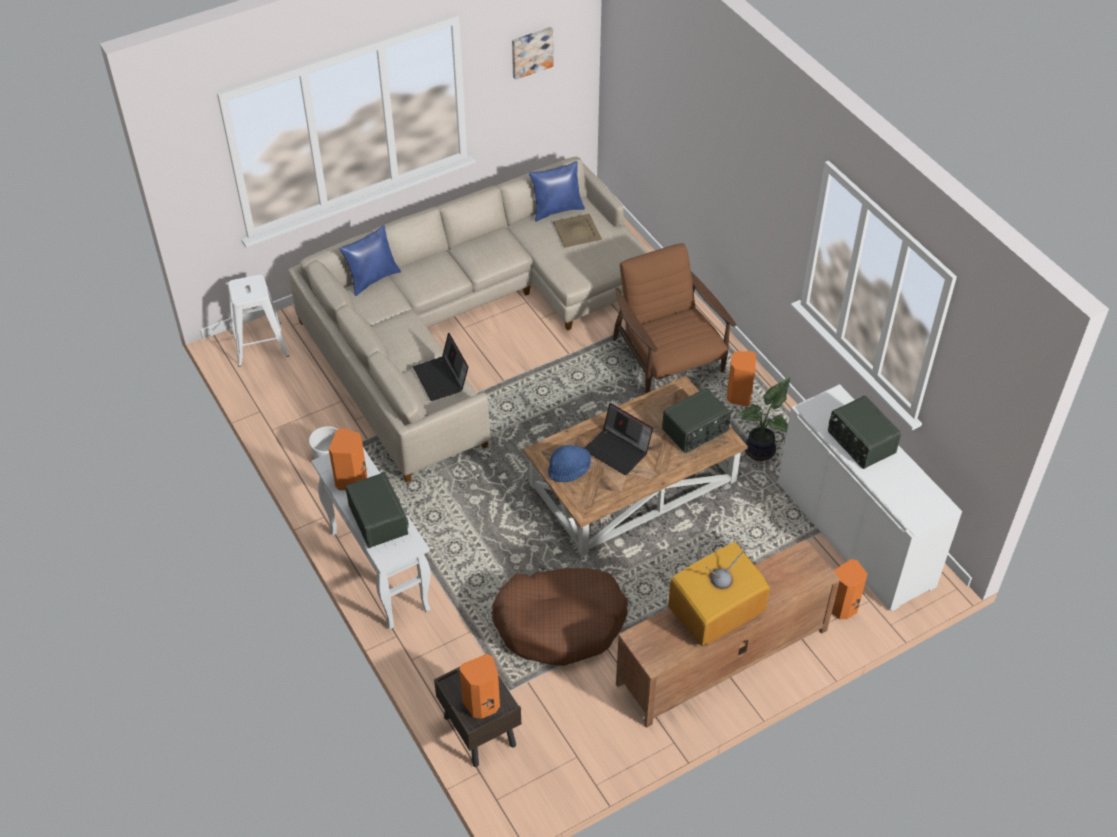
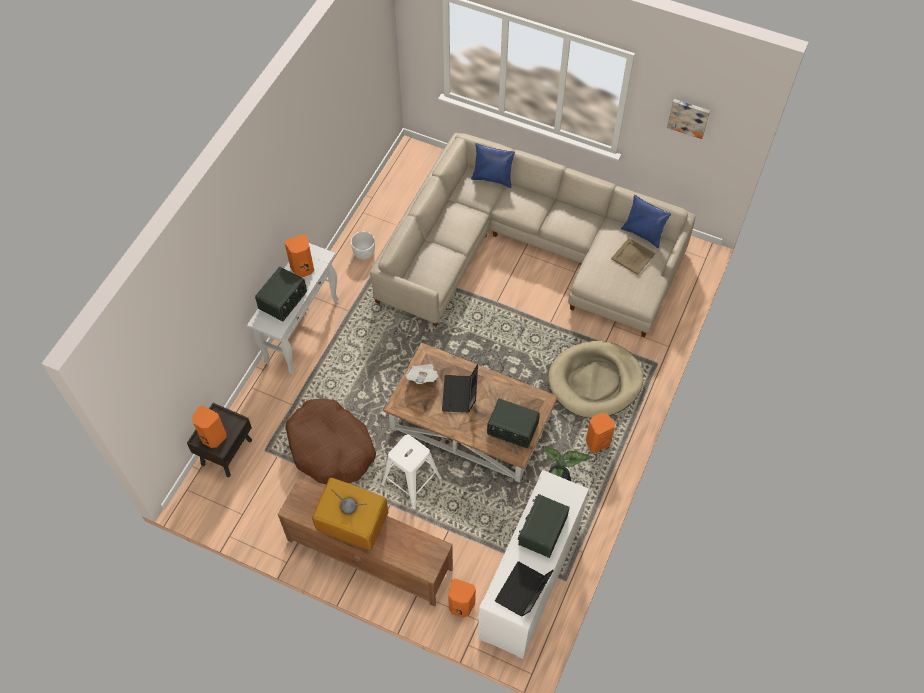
camera: 55 degrees right, 10 degrees up
white stool [228,275,289,367] -> white stool moved to [381,434,442,509]
laptop [413,333,468,401] -> laptop moved to [495,561,554,616]
blue hat [548,445,591,482] -> newspaper [405,364,439,384]
brown armchair [613,243,736,394] -> beige dog bed [548,341,643,418]

